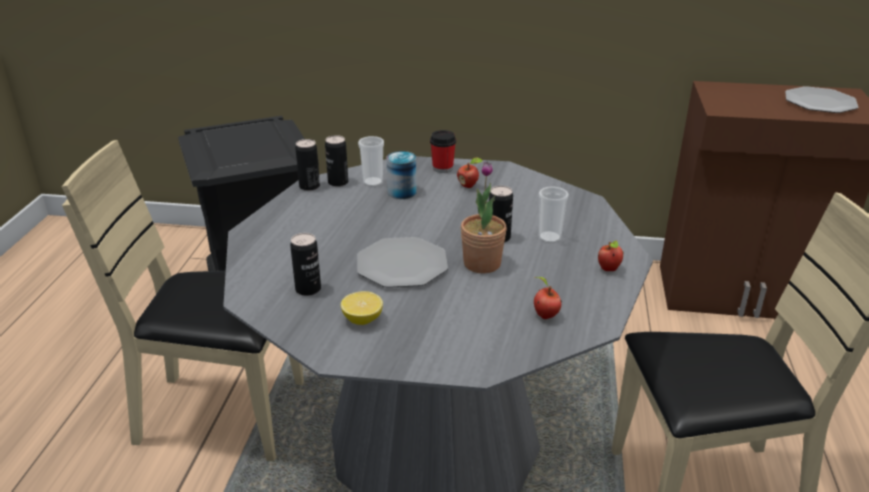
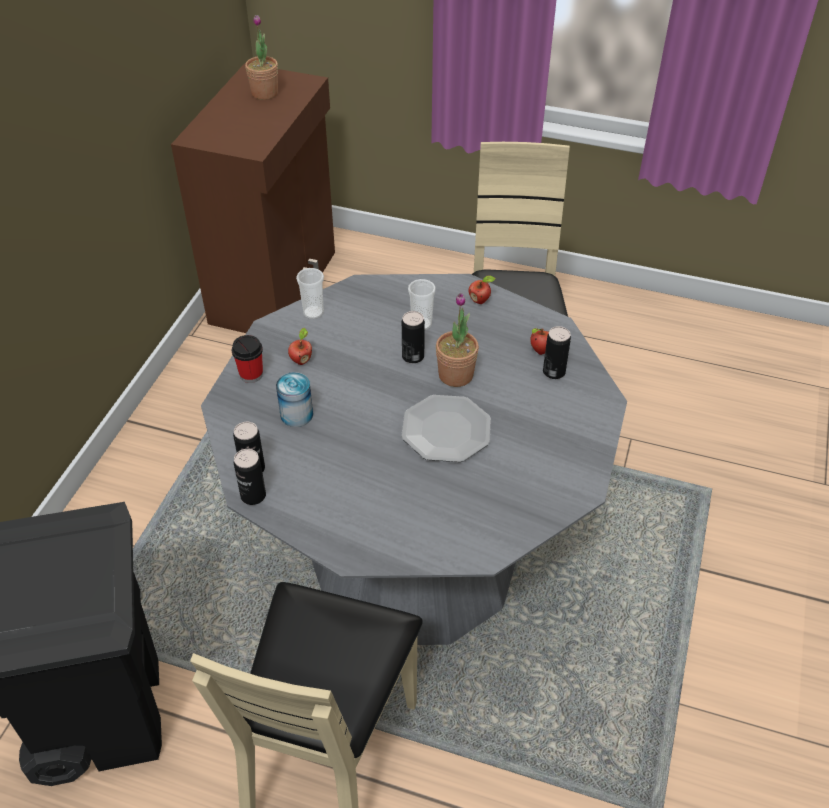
camera: 80 degrees left, 15 degrees up
can [290,233,321,296] -> can moved to [543,326,571,379]
lemon [341,291,383,325] -> none
cup [358,136,384,187] -> cup moved to [296,268,324,319]
plate [785,86,858,113] -> potted plant [245,15,278,100]

